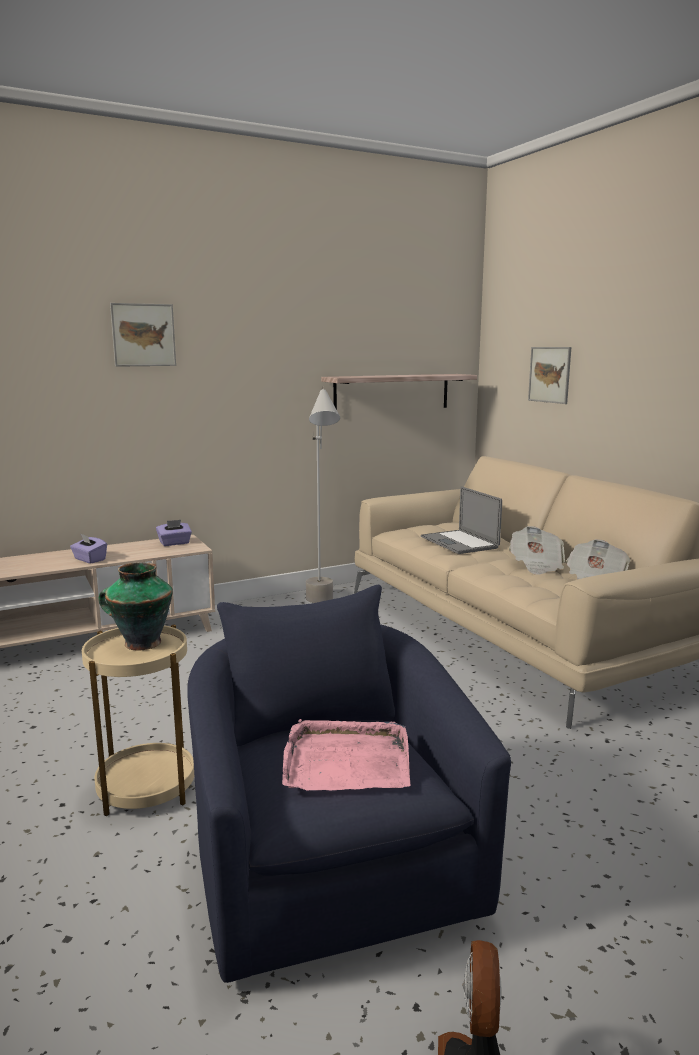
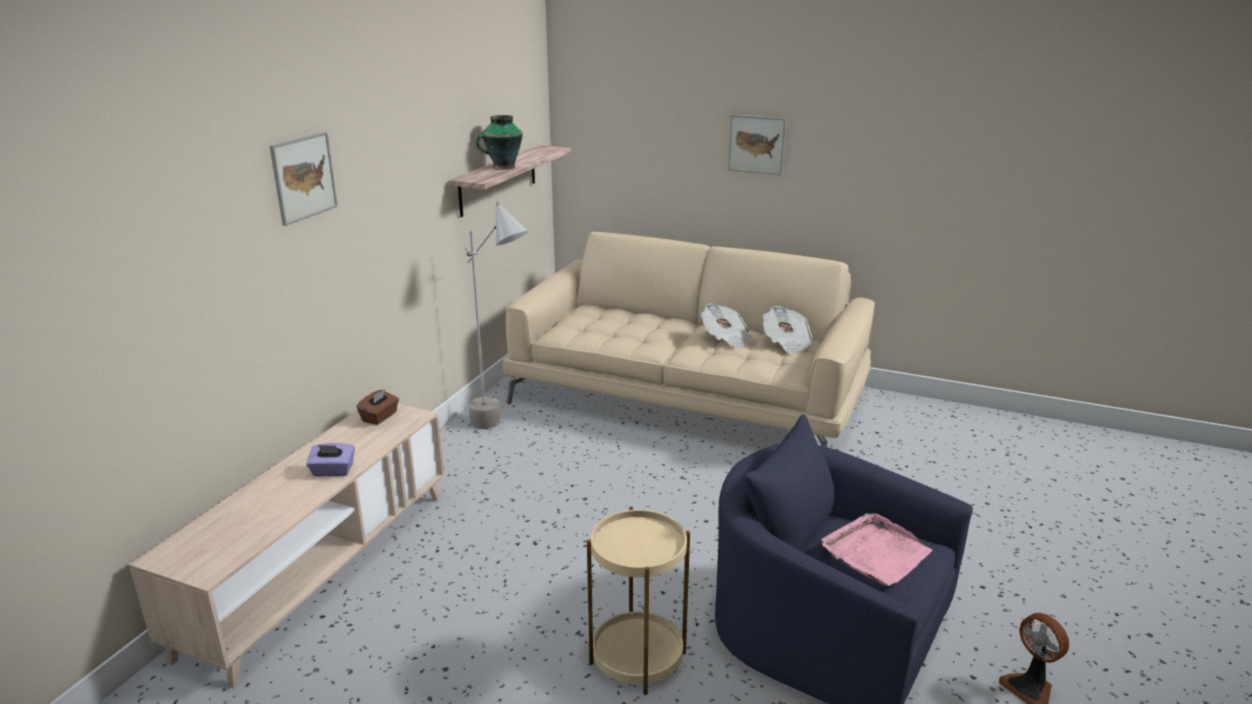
camera: 40 degrees left, 10 degrees up
vase [99,562,173,650] -> vase moved to [475,115,523,170]
purple tissue box [156,520,192,546] -> brown tissue box [357,389,399,425]
laptop [421,486,502,554] -> none
picture [528,347,571,404] -> picture moved to [728,115,786,175]

